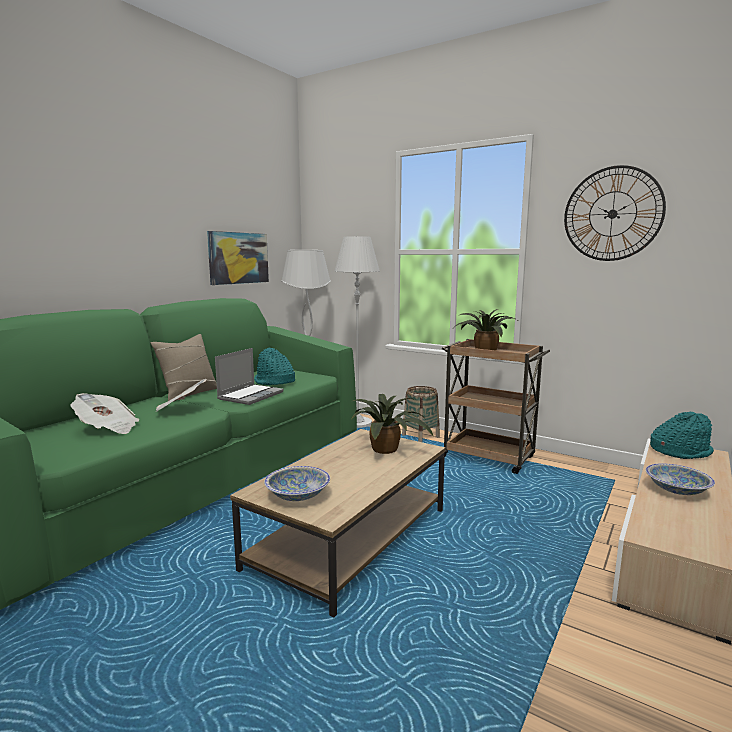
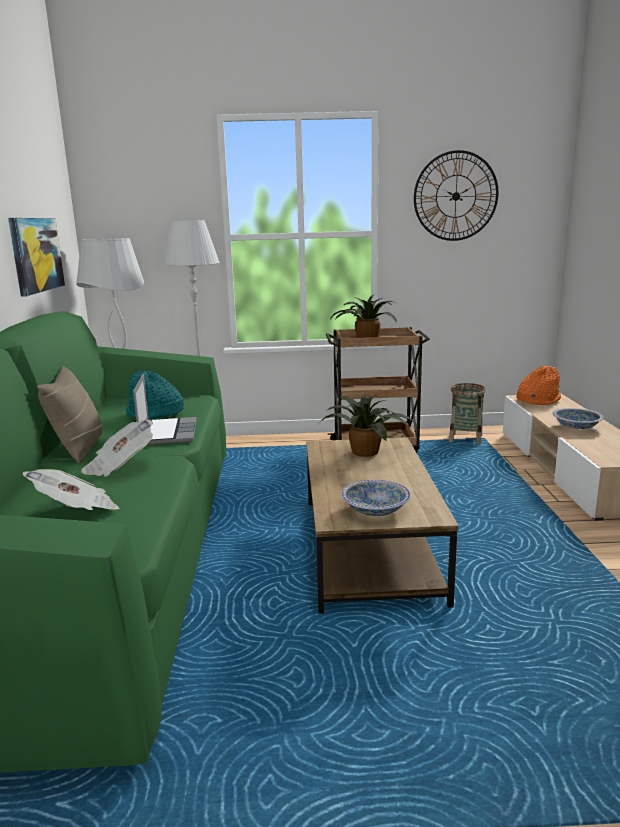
camera: 35 degrees left, 5 degrees up
basket [402,386,440,442] -> basket moved to [449,383,486,444]
turquoise hat [650,412,714,459] -> orange hat [516,366,561,405]

